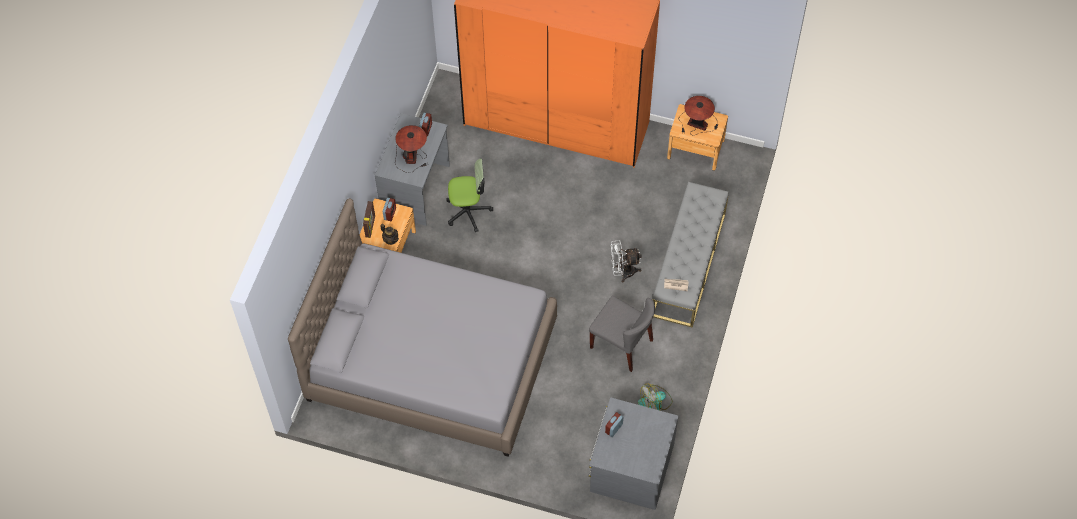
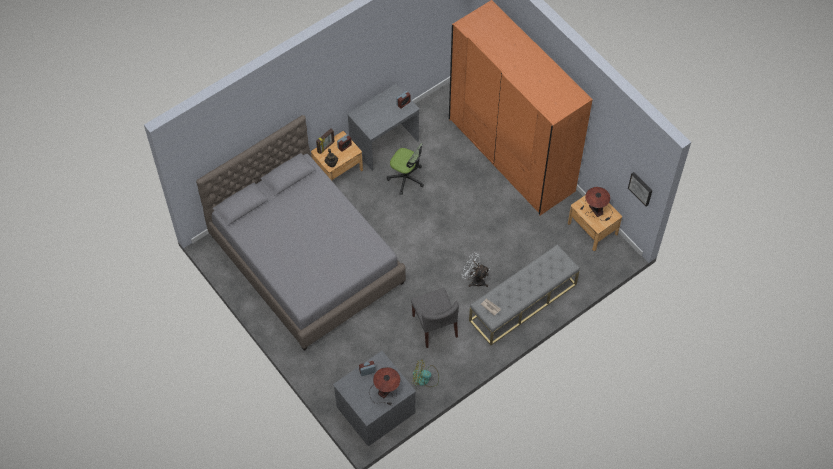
camera: 35 degrees right, 0 degrees up
table lamp [395,125,429,173] -> table lamp moved to [369,367,400,405]
none -> picture [628,172,652,206]

